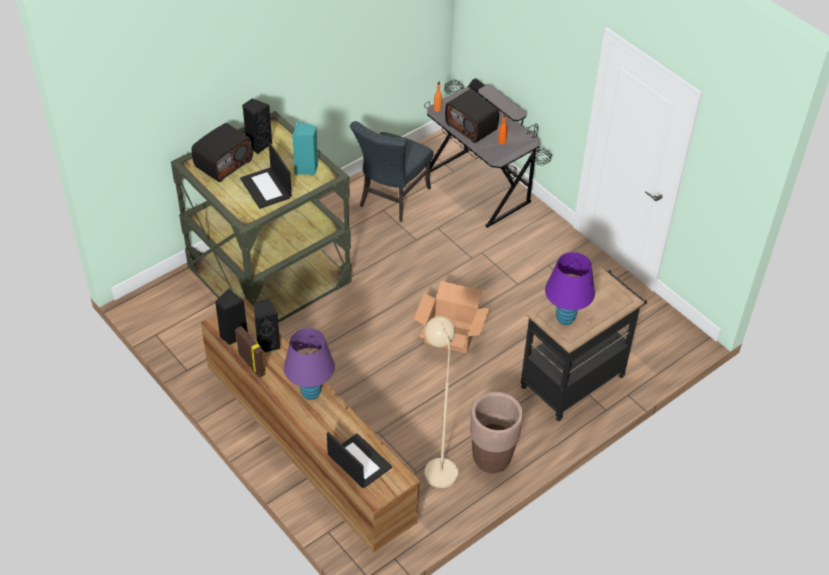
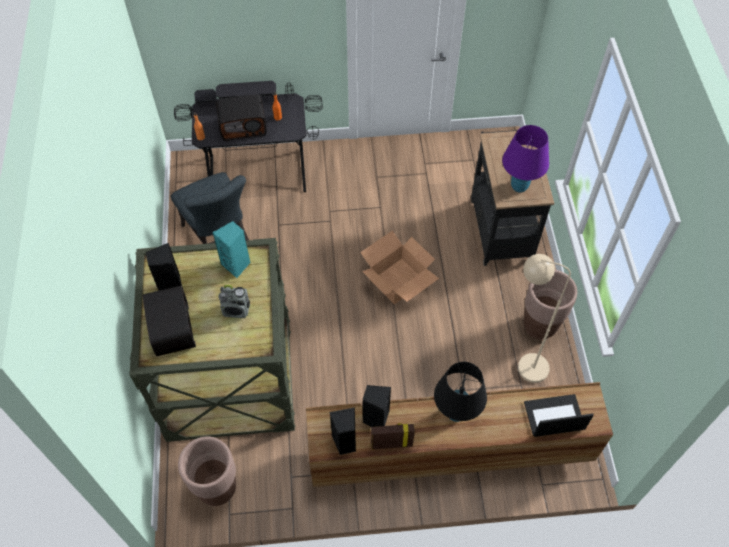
camera: 55 degrees left, 10 degrees up
laptop [240,143,292,209] -> radio [218,285,250,318]
purple table lamp [284,328,335,400] -> black table lamp [434,362,487,422]
none -> brown planter [178,436,236,506]

